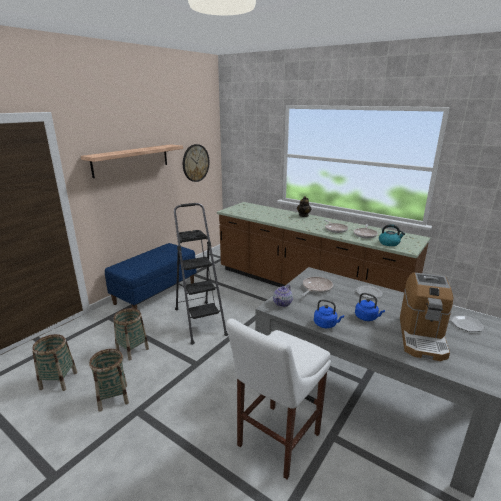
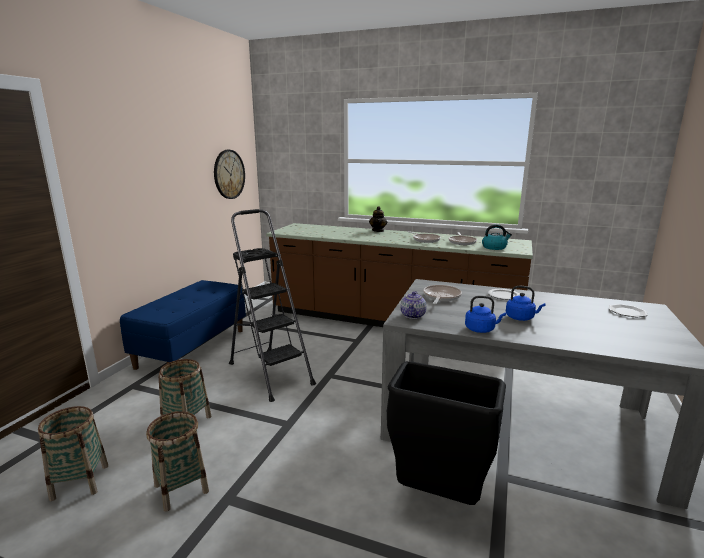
camera: 15 degrees left, 5 degrees down
shelf [81,144,183,178] -> none
white stool [226,318,331,479] -> black trash can [387,361,506,505]
coffee machine [400,273,453,361] -> none

